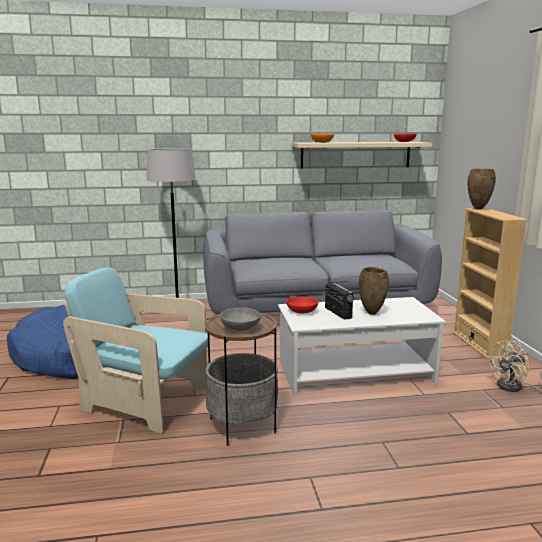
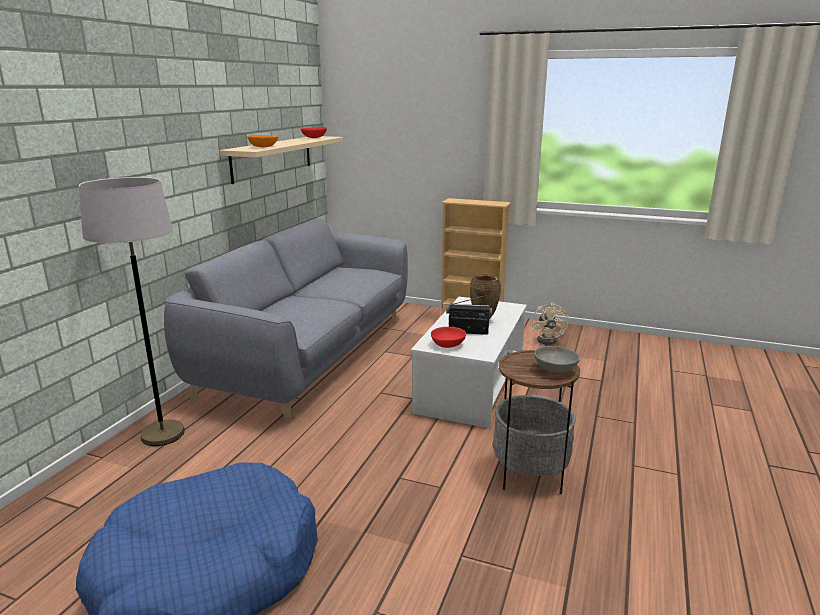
camera: 60 degrees left, 5 degrees up
turquoise armchair [63,268,210,434] -> none
brown vase [467,168,496,209] -> none

